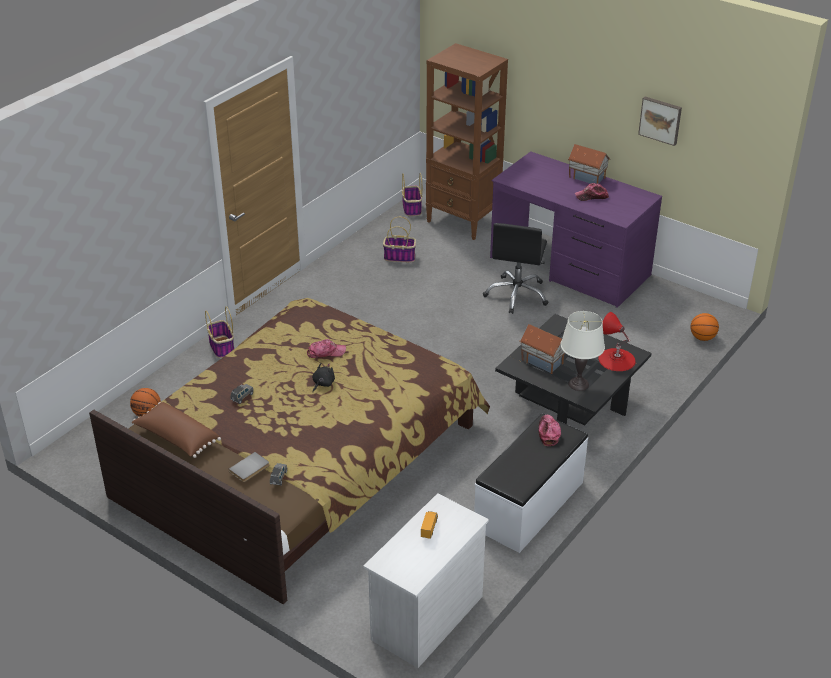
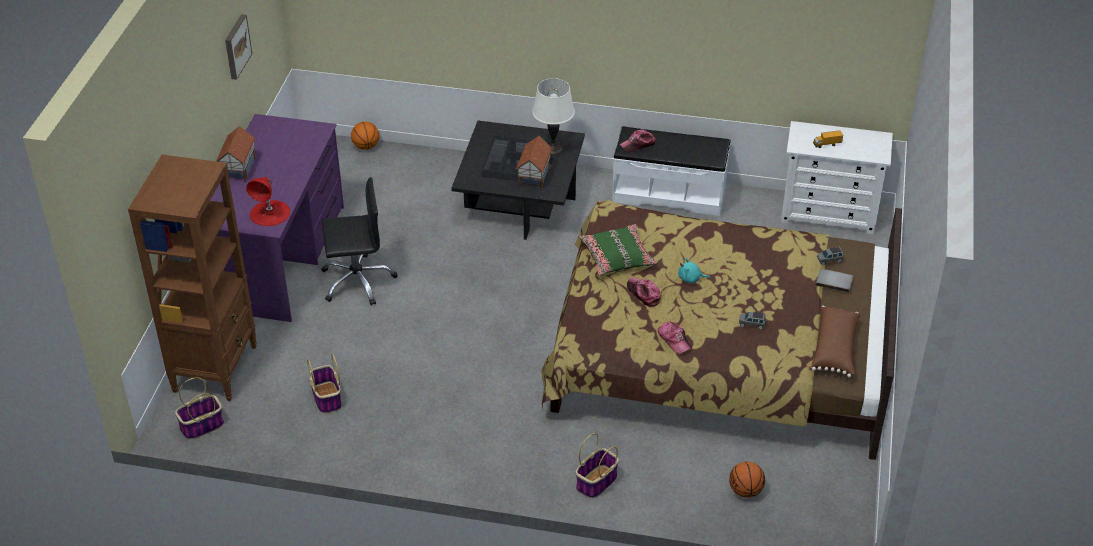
camera: 115 degrees left, 5 degrees up
black plush toy [312,363,335,392] -> turquoise plush toy [678,258,710,283]
cap [575,183,609,201] -> cap moved to [658,321,692,354]
red table lamp [598,312,636,371] -> red table lamp moved to [246,177,290,226]
none -> green pillow [579,224,658,276]

